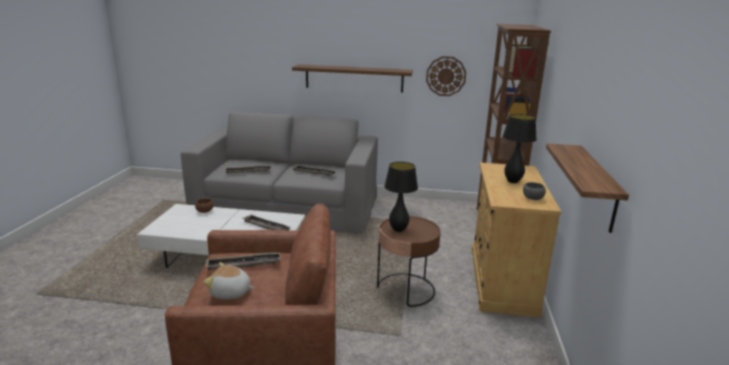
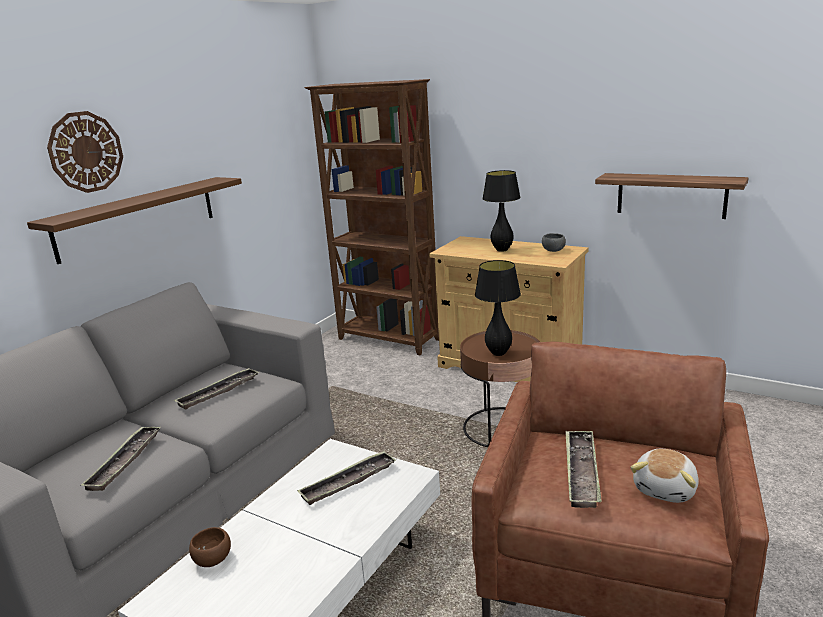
camera: 65 degrees left, 0 degrees up
wall clock [426,56,466,96] -> wall clock moved to [47,111,123,193]

